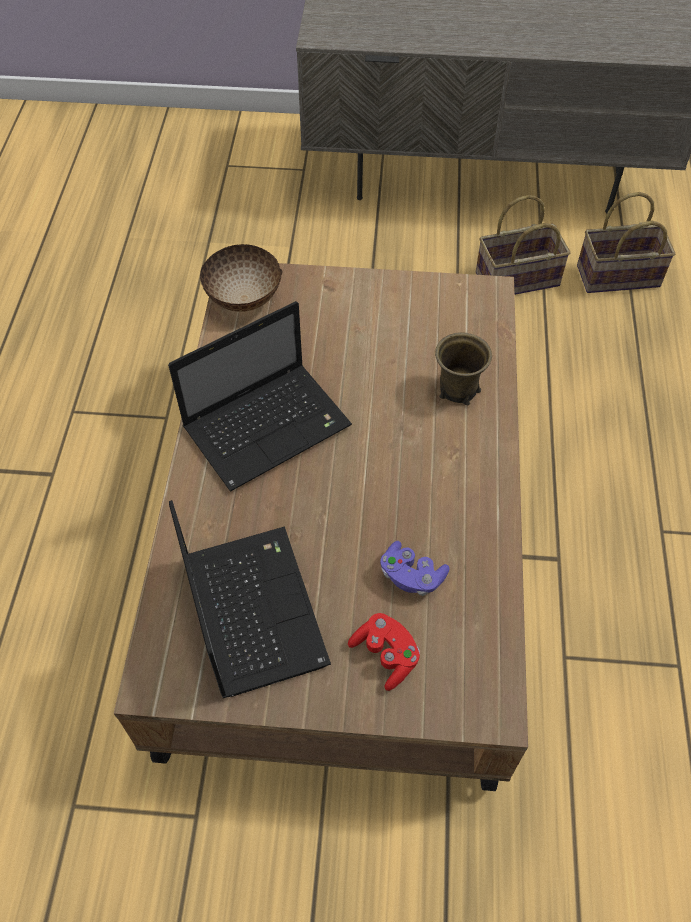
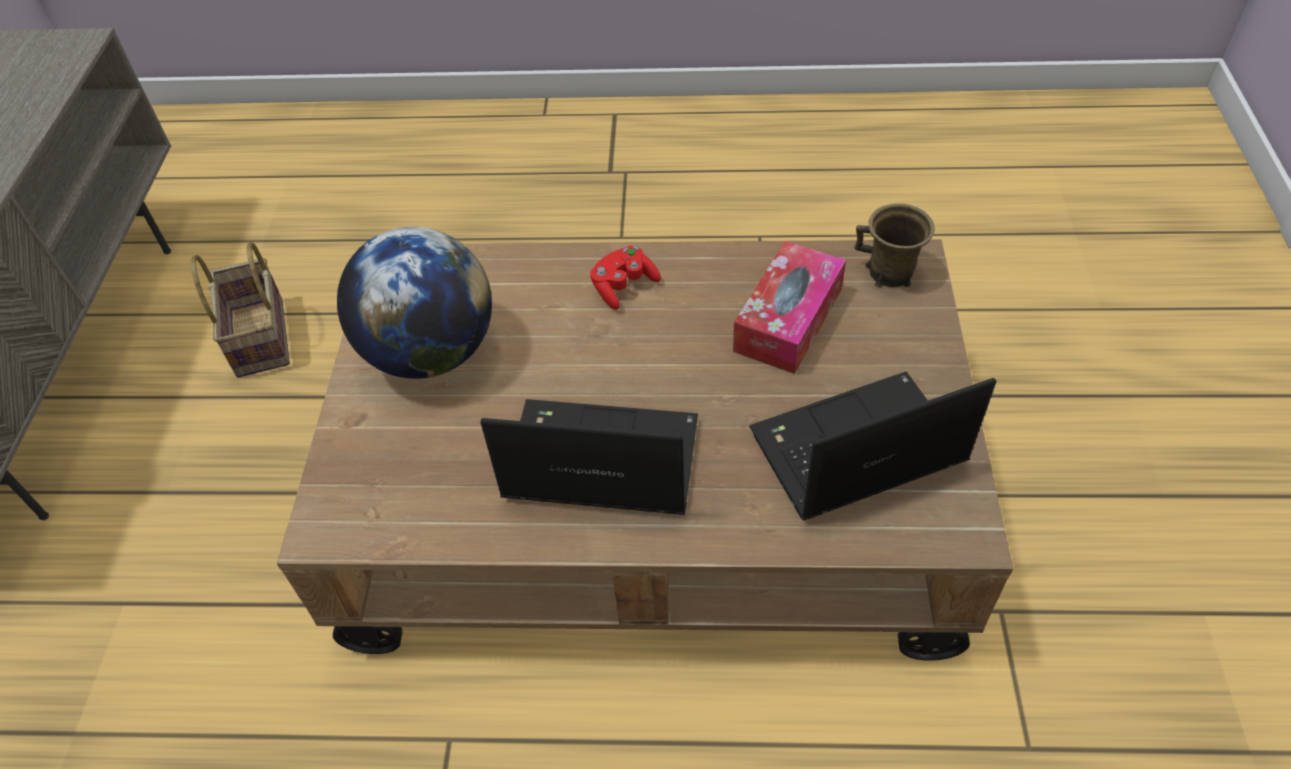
camera: 90 degrees left, 5 degrees down
laptop [168,301,352,492] -> laptop turned 45 degrees counterclockwise [480,399,698,515]
bowl [200,244,282,312] -> none
red game controller [348,613,420,691] -> red game controller moved to [590,246,661,310]
purple game controller [380,541,450,596] -> tissue box [733,241,846,374]
brown mug [435,332,492,405] -> brown mug moved to [854,203,935,287]
basket [577,192,675,293] -> none
none -> globe [337,227,492,379]

